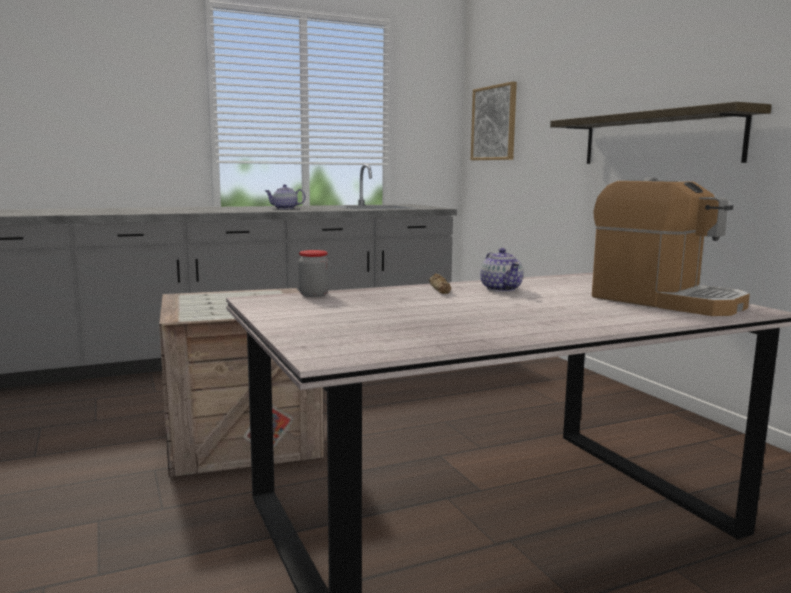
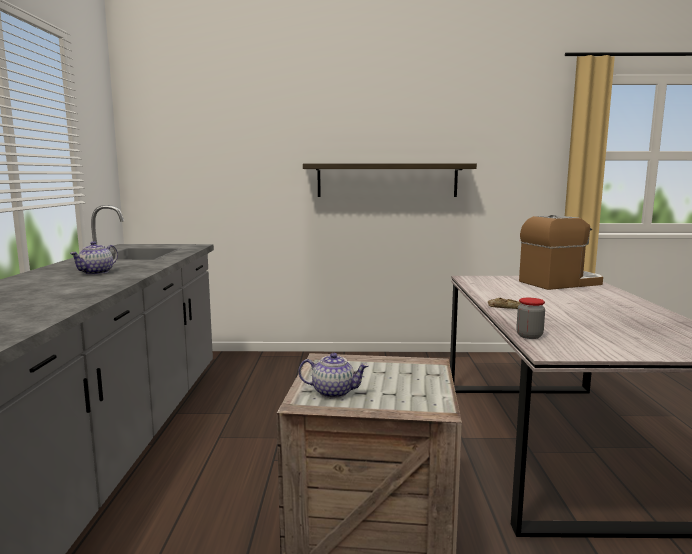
camera: 65 degrees left, 0 degrees up
picture [471,81,517,160] -> none
teapot [480,248,523,292] -> teapot moved to [298,353,369,398]

